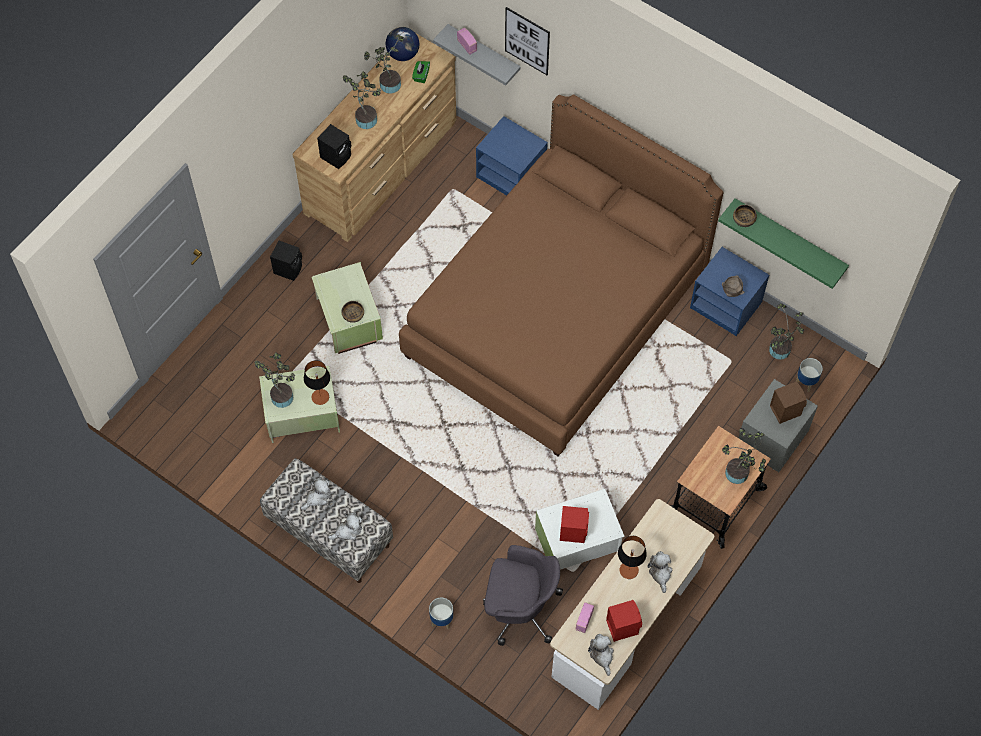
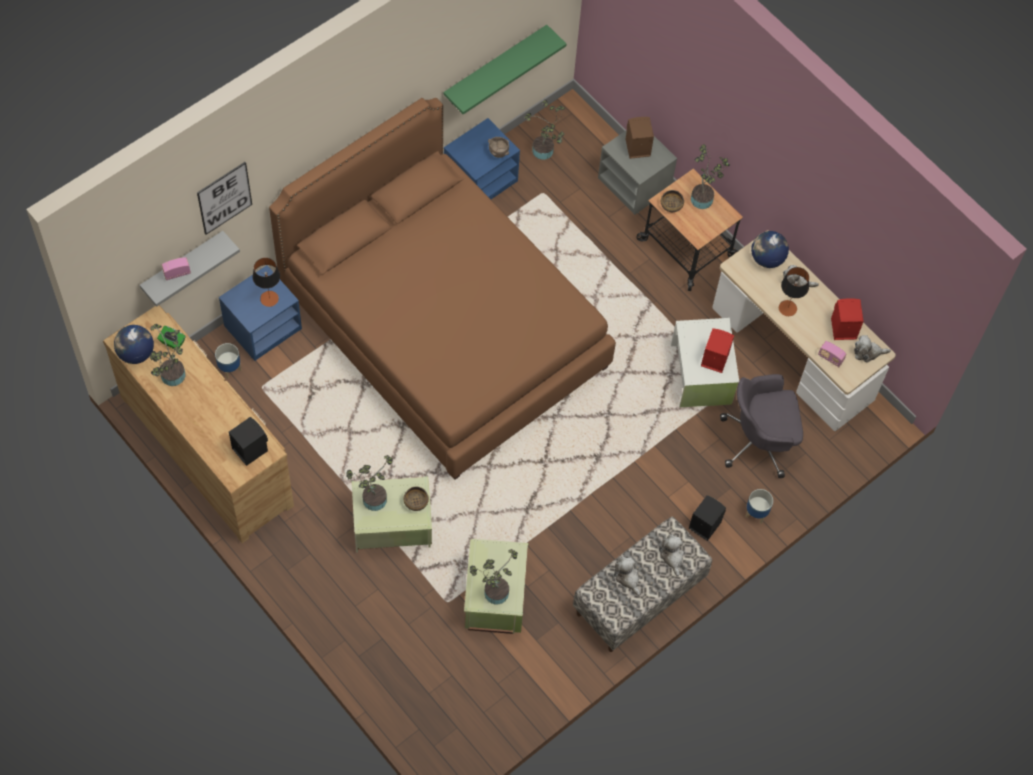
camera: 80 degrees left, 0 degrees up
black speaker [270,241,302,281] -> black speaker moved to [689,495,726,541]
table lamp [304,360,330,405] -> table lamp moved to [253,258,280,307]
potted plant [343,71,381,129] -> potted plant moved to [346,455,393,511]
grey office chair [483,545,563,646] -> grey office chair turned 120 degrees counterclockwise [720,374,803,478]
bowl [733,205,757,227] -> bowl moved to [661,190,684,212]
planter [796,358,823,392] -> planter moved to [215,343,241,379]
none -> globe [751,231,789,268]

